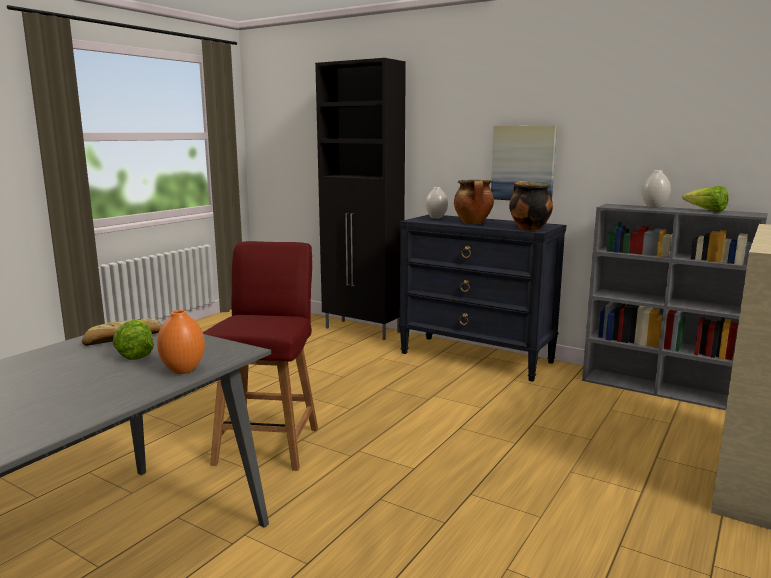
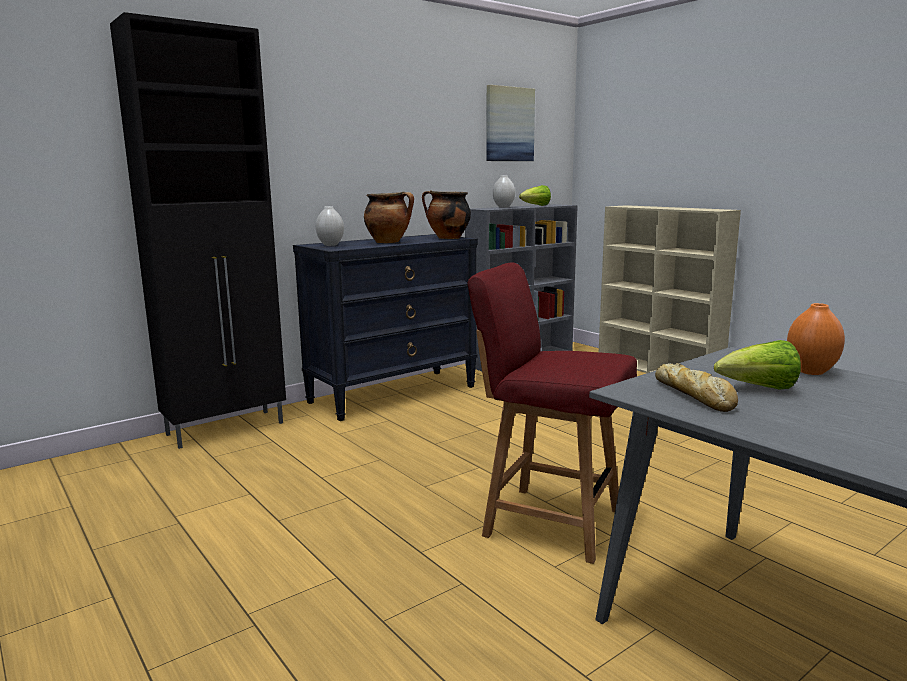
camera: 70 degrees left, 0 degrees up
picture [491,125,557,200] -> picture moved to [486,85,535,161]

